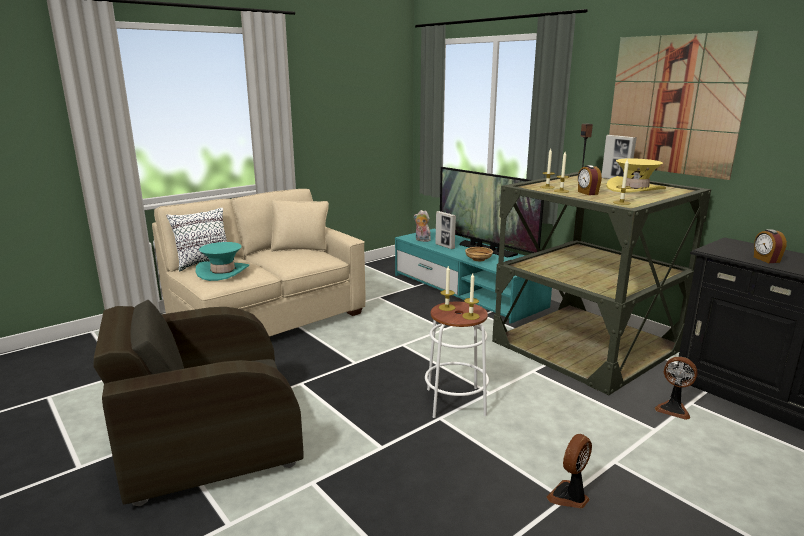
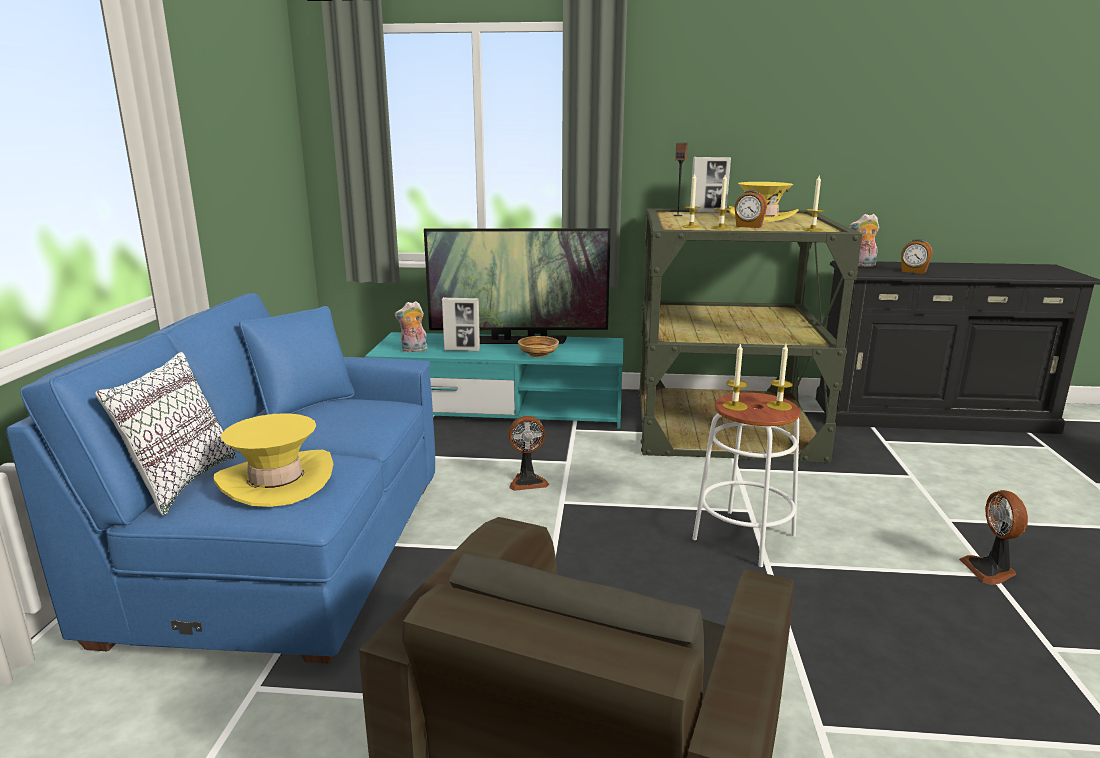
camera: 45 degrees left, 0 degrees up
beige sofa [152,189,365,336] -> blue sofa [6,293,435,664]
turquoise hat [196,242,249,281] -> yellow hat [214,413,333,507]
picture [609,31,759,180] -> none
fan [655,357,697,420] -> fan moved to [508,416,549,491]
none -> plush toy [849,214,879,267]

